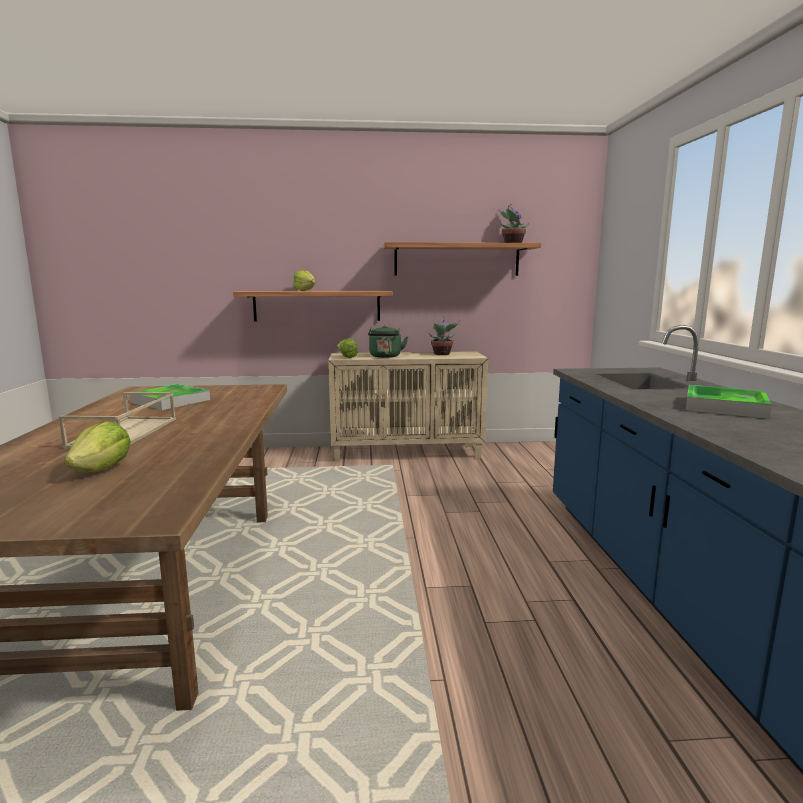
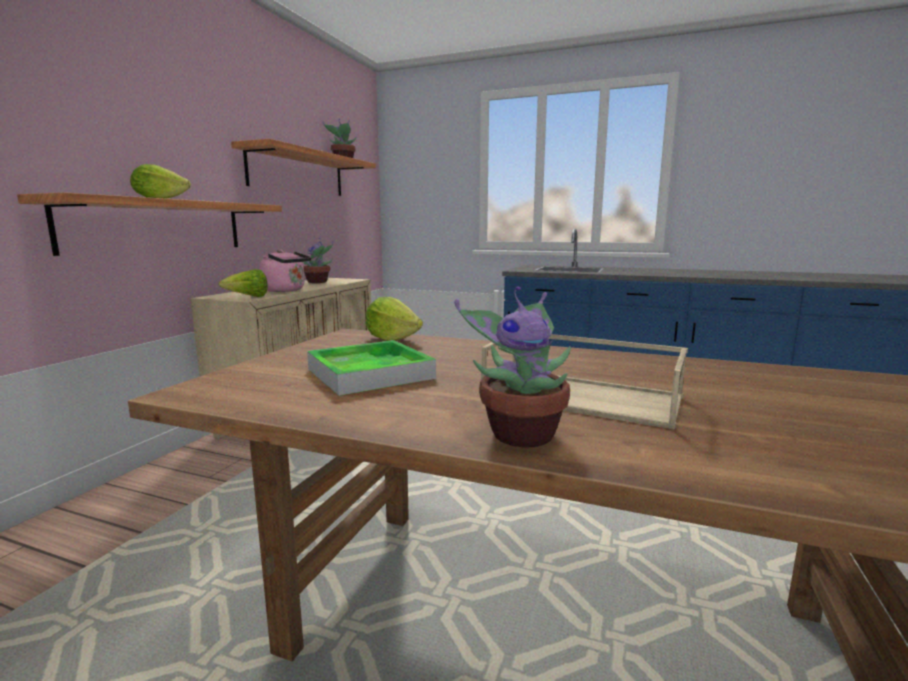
camera: 65 degrees left, 0 degrees up
lettuce [64,421,131,472] -> lettuce moved to [366,297,423,341]
green kettle [368,325,408,358] -> pink kettle [260,250,311,292]
tray [686,385,772,419] -> none
none -> potted plant [454,287,571,448]

